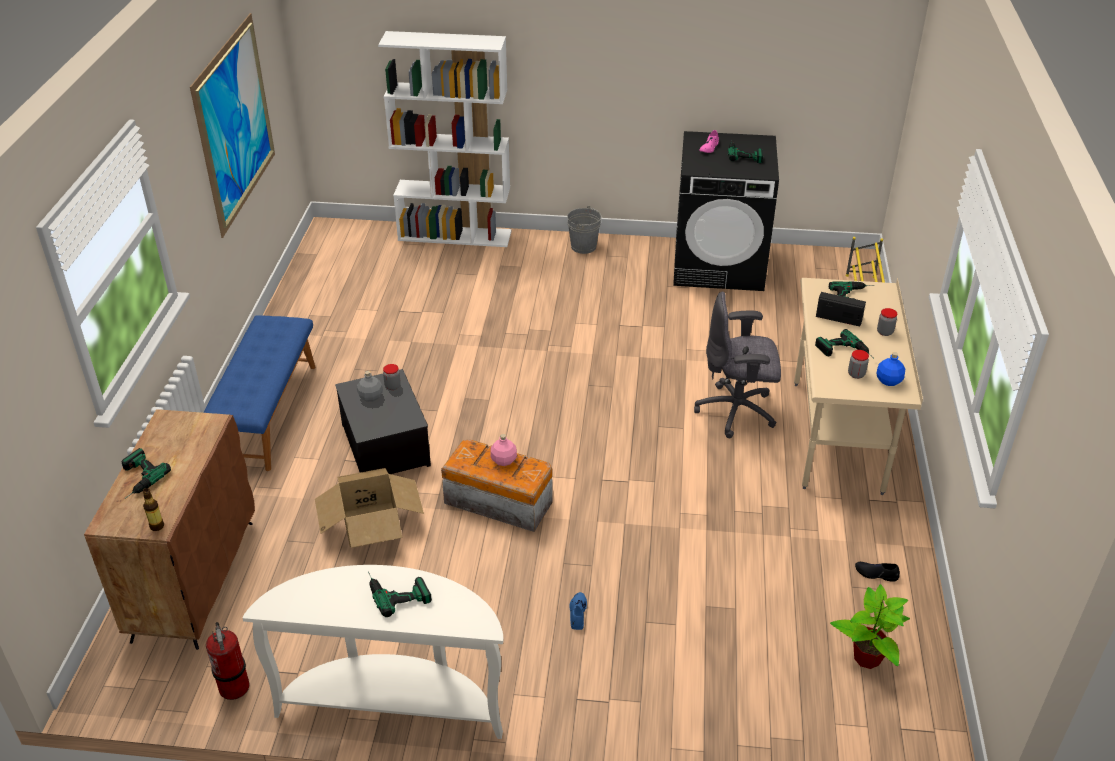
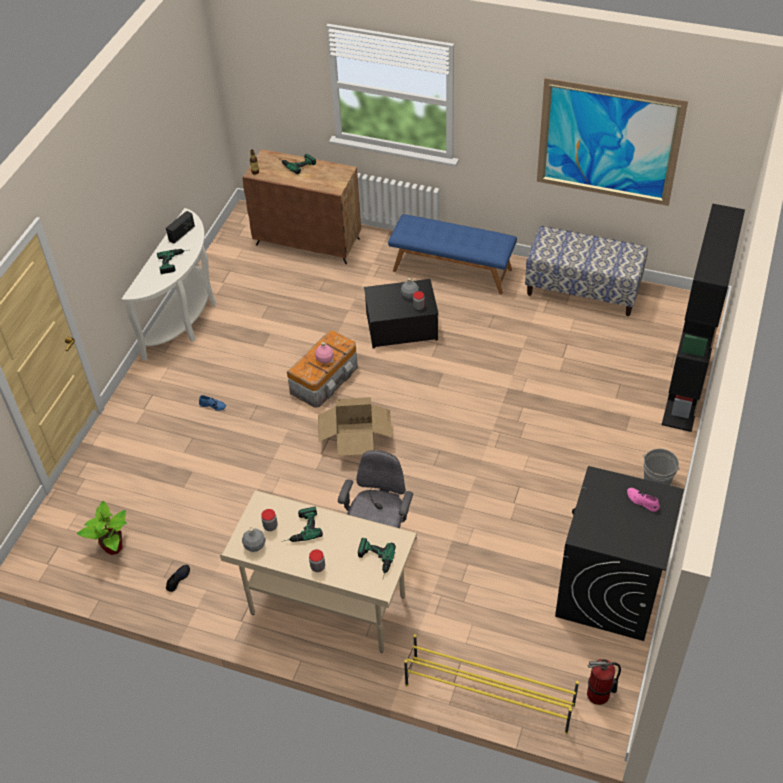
camera: 105 degrees right, 10 degrees up
fire extinguisher [206,622,249,700] -> fire extinguisher moved to [587,659,621,705]
cardboard box [315,468,424,548] -> cardboard box moved to [318,397,392,456]
white bookcase [378,31,512,247] -> black bookcase [662,203,745,432]
power drill [728,142,763,163] -> none
radio [816,292,866,326] -> radio moved to [166,211,195,243]
blue bottle [877,352,905,386] -> grey bottle [242,527,266,552]
none -> bench [525,226,648,316]

